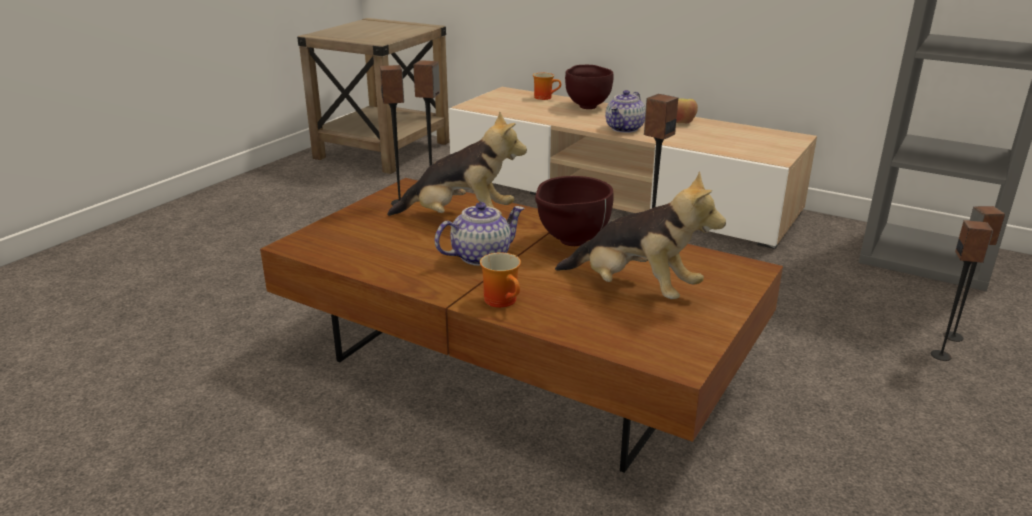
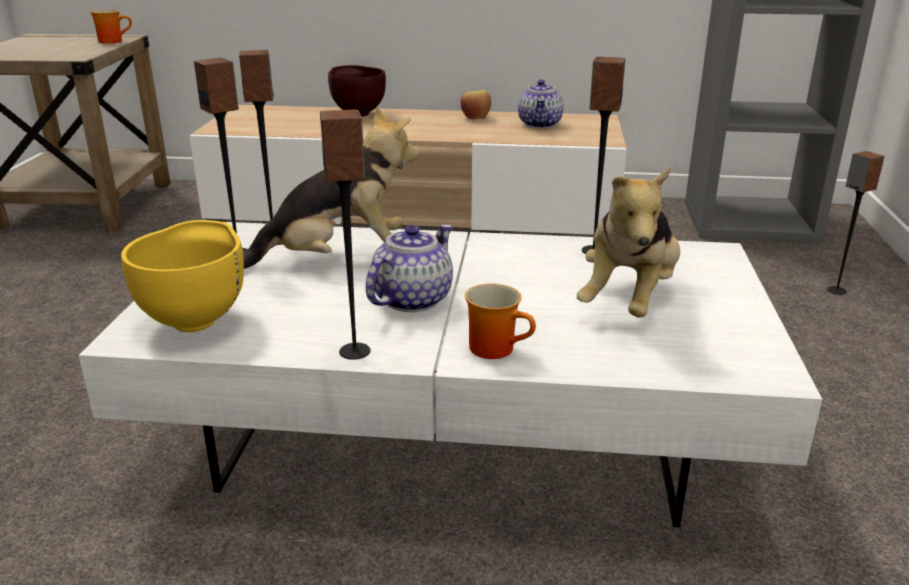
camera: 25 degrees left, 0 degrees up
brown coffee table [260,178,783,473] -> white coffee table [78,222,822,527]
mug [533,73,561,100] -> mug moved to [90,10,132,44]
brown bowl [535,176,614,246] -> none
plush toy [555,171,726,299] -> plush toy turned 105 degrees clockwise [577,166,680,317]
teapot [605,90,646,133] -> teapot moved to [518,80,564,128]
speaker [931,220,993,361] -> speaker moved to [320,109,371,360]
none -> yellow bowl [121,220,244,332]

